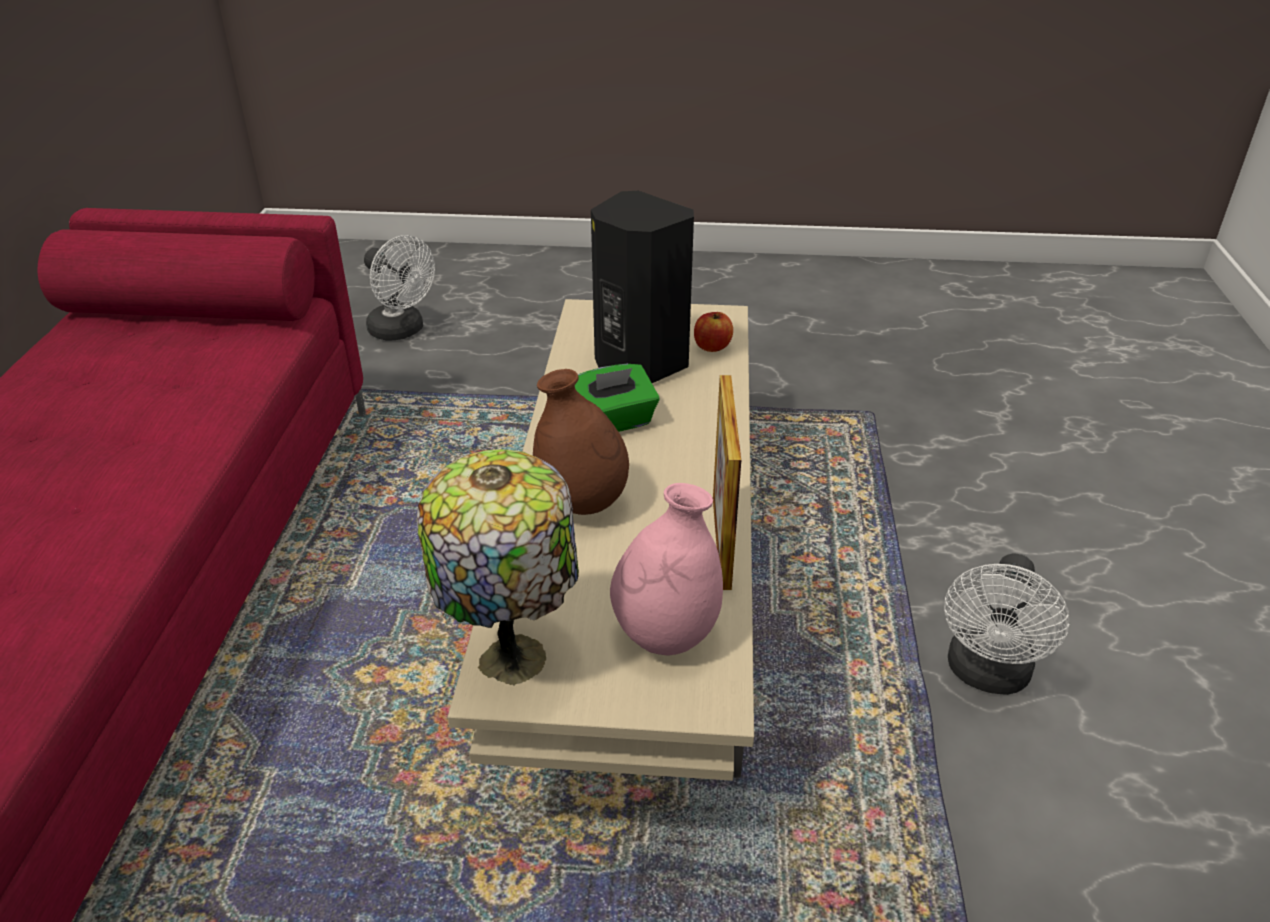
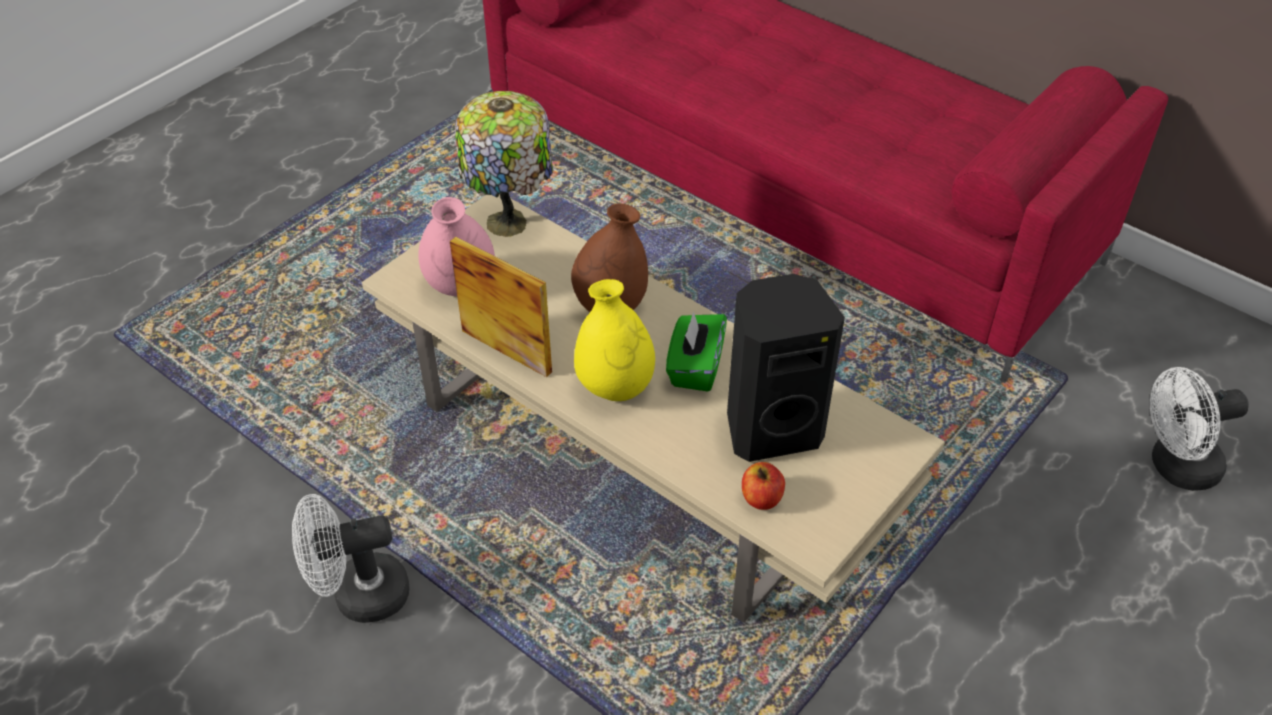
camera: 125 degrees right, 10 degrees up
white fan [944,553,1070,695] -> white fan turned 75 degrees counterclockwise [292,494,409,623]
none -> yellow vase [574,279,655,401]

